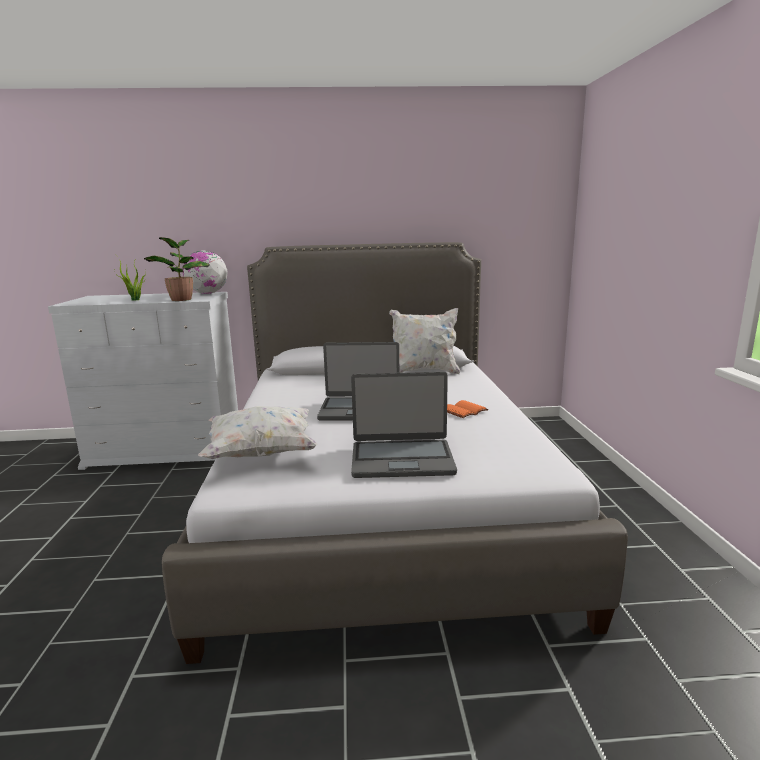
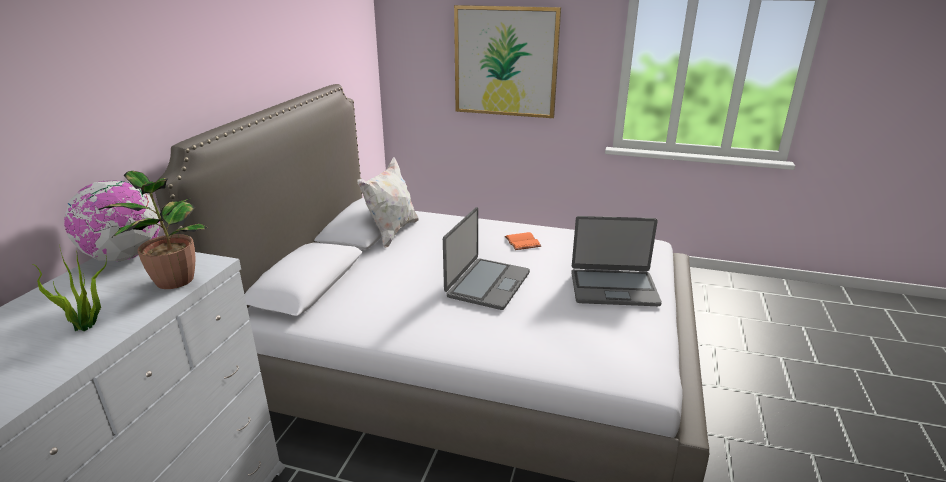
camera: 70 degrees left, 10 degrees up
white pillow [198,406,318,459] -> none
laptop [351,372,457,478] -> laptop turned 75 degrees clockwise [571,216,662,306]
none -> picture [454,5,561,118]

